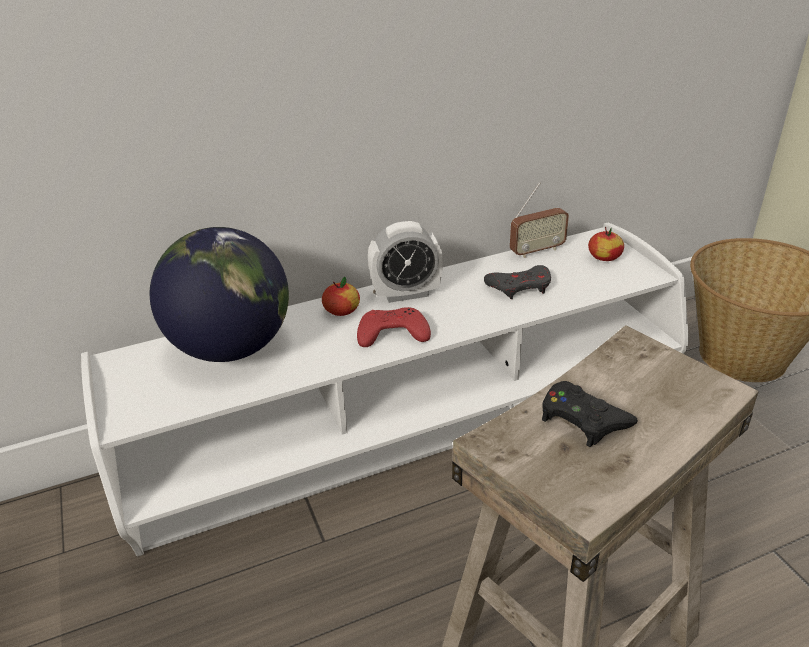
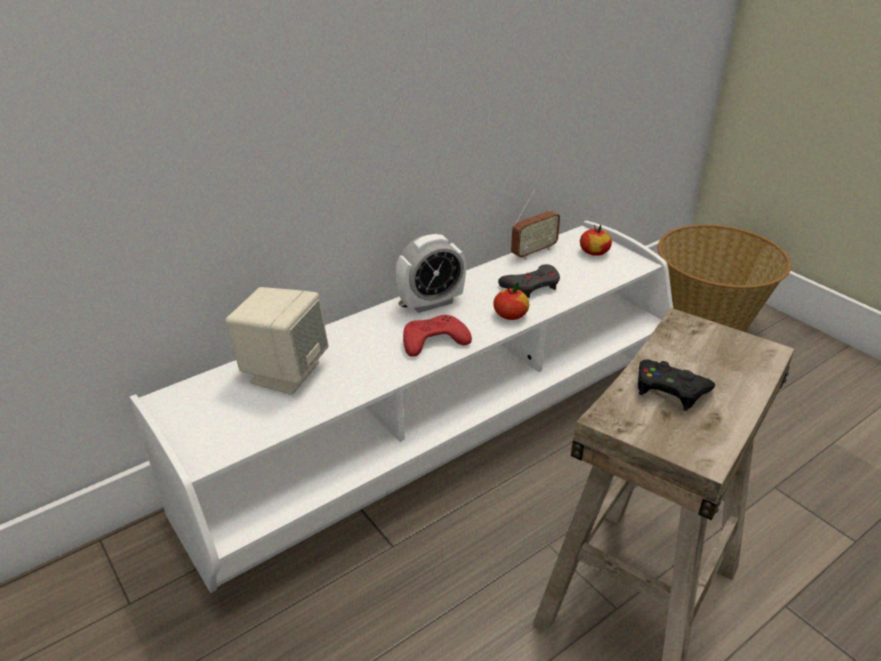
camera: 15 degrees left, 0 degrees up
globe [150,227,289,362] -> beige speaker [225,287,329,395]
apple [322,277,360,316] -> apple moved to [493,283,529,320]

